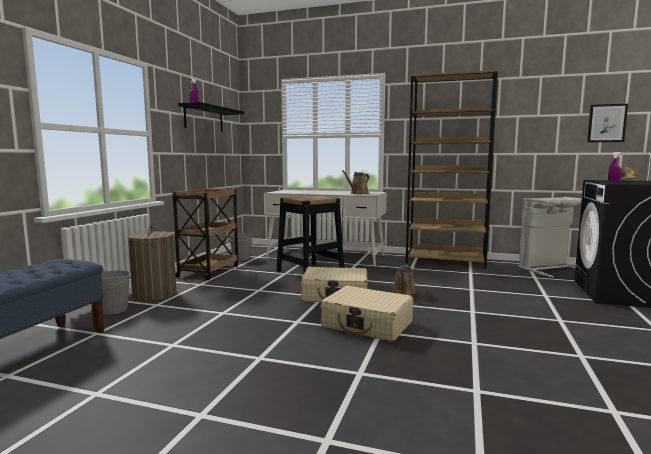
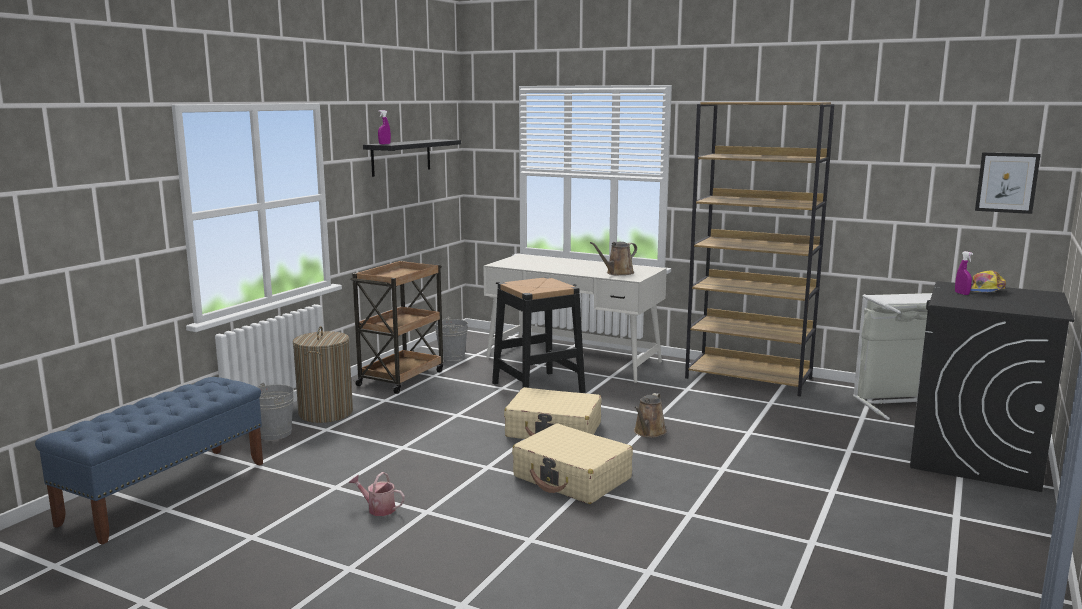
camera: 10 degrees right, 5 degrees up
none -> watering can [349,472,405,516]

